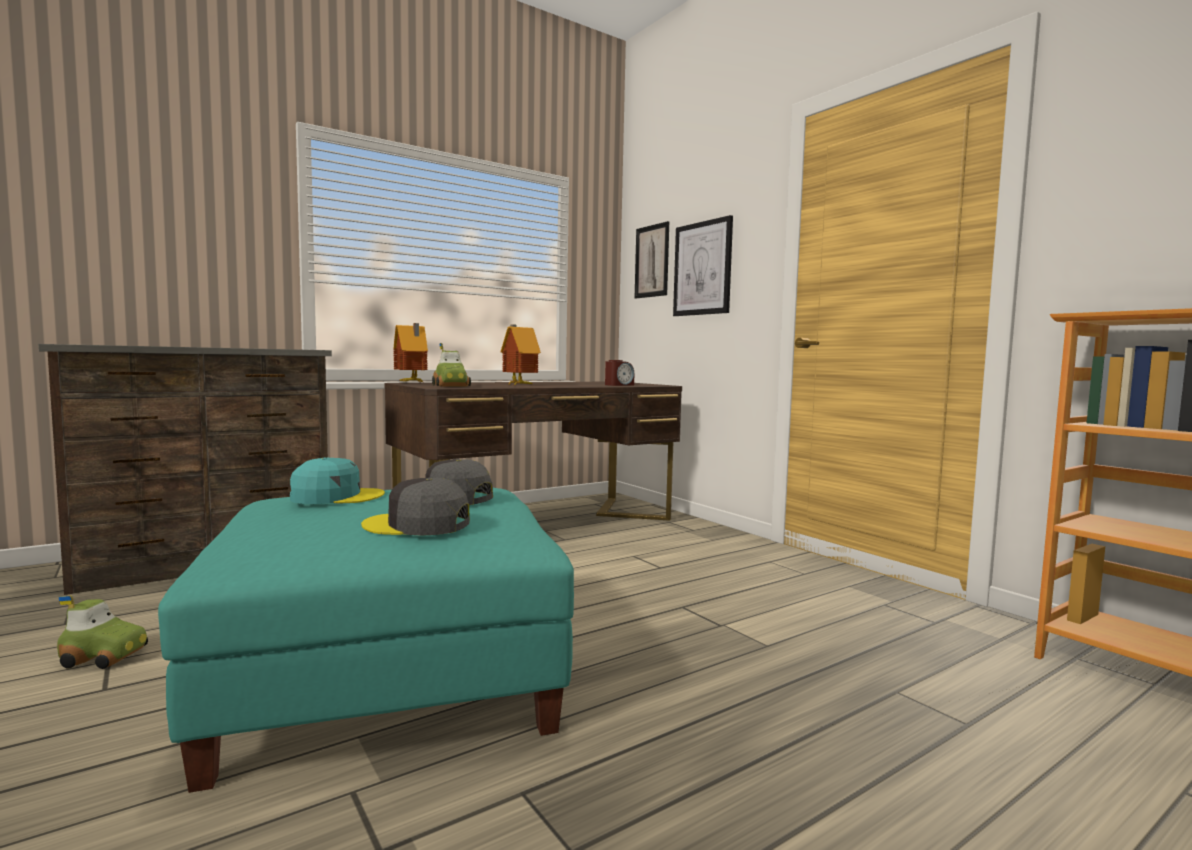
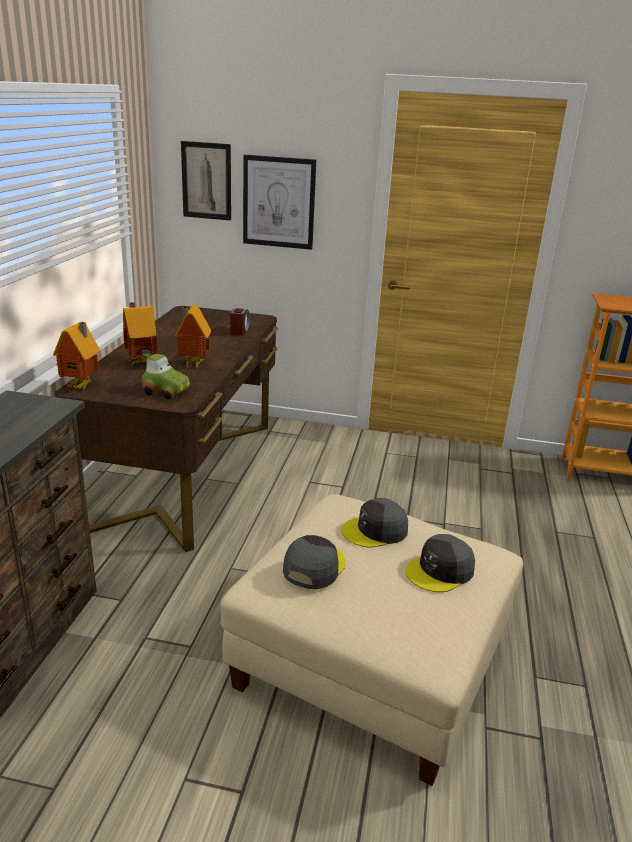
camera: 45 degrees left, 20 degrees up
toy car [57,595,148,669] -> none
turquoise ottoman [158,488,574,793] -> beige ottoman [220,494,523,786]
turquoise cap [290,457,385,504] -> grey cap [283,535,346,589]
none -> toy house [123,302,158,365]

